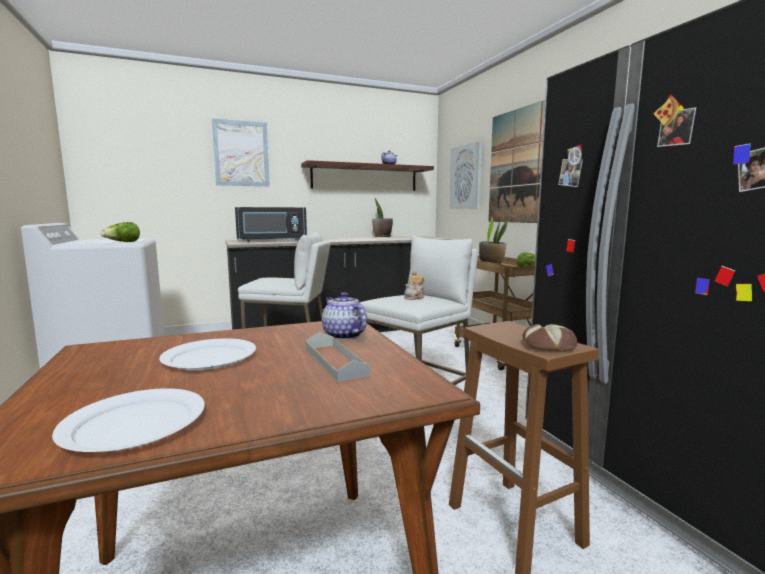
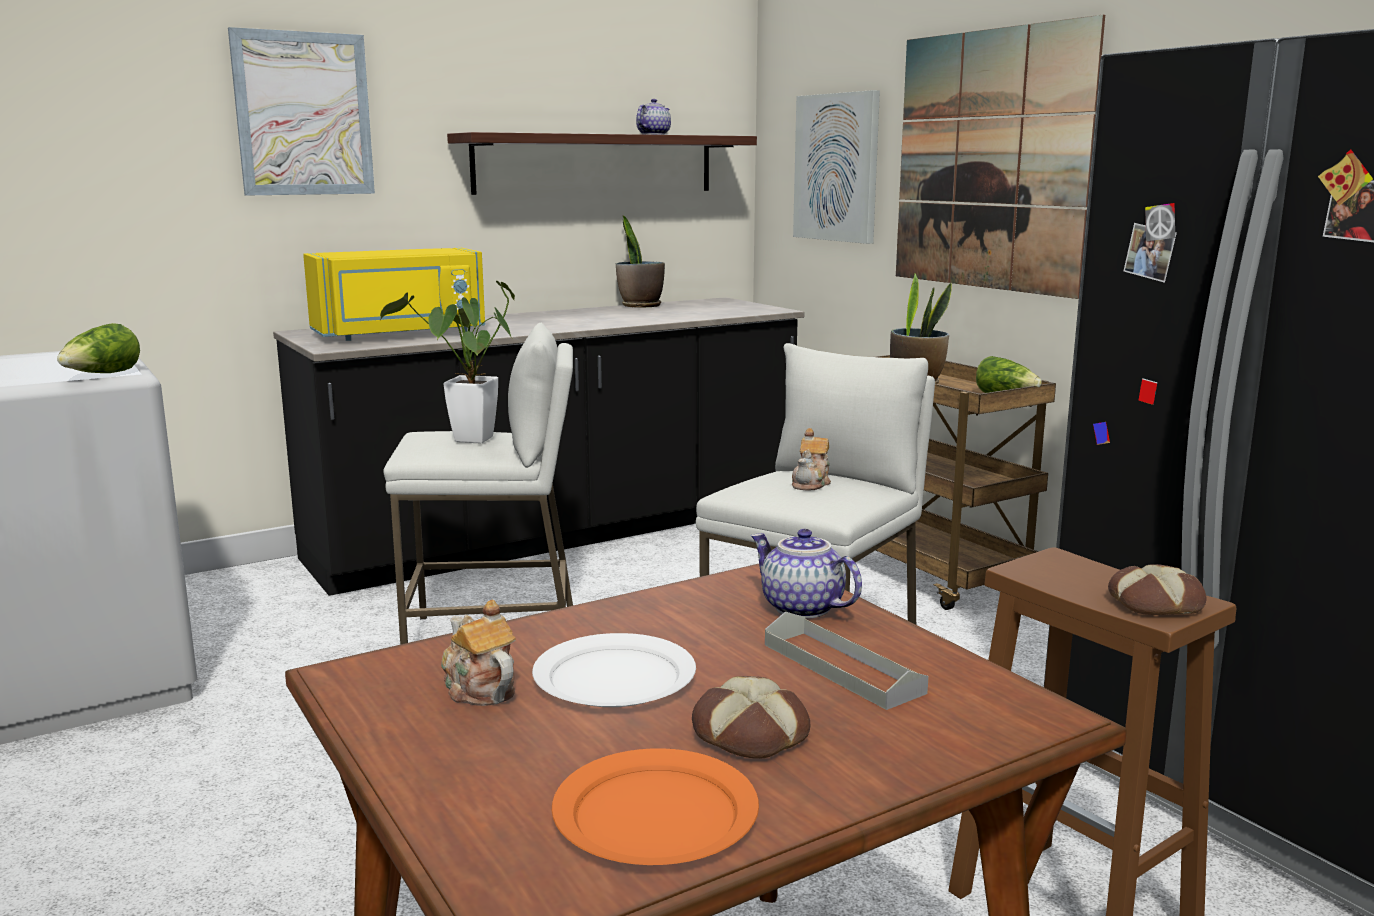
camera: 10 degrees left, 5 degrees up
white plate [52,388,205,452] -> orange plate [552,748,759,865]
black microwave [235,207,307,242] -> yellow microwave [303,248,485,341]
none -> potted plant [380,281,515,444]
none -> teapot [441,600,516,706]
none -> bread [692,676,810,759]

